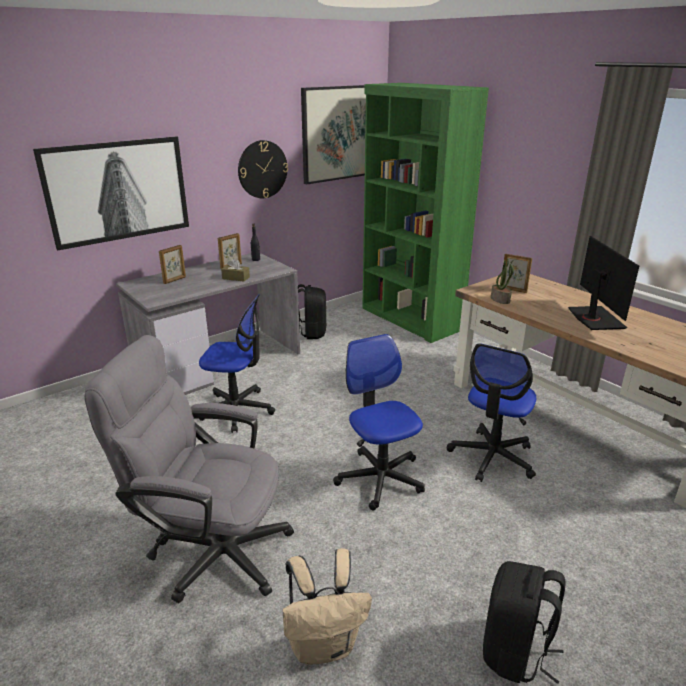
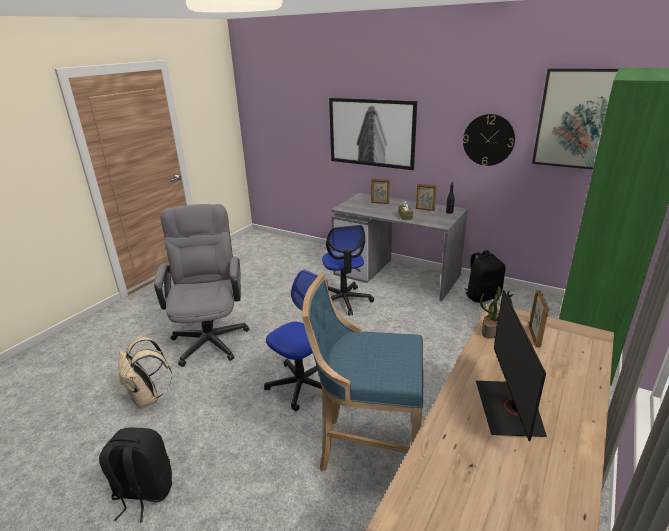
camera: 70 degrees right, 0 degrees up
office chair [447,343,536,482] -> blue stool [302,274,423,472]
monitor [568,236,639,330] -> monitor turned 120 degrees clockwise [476,290,547,441]

